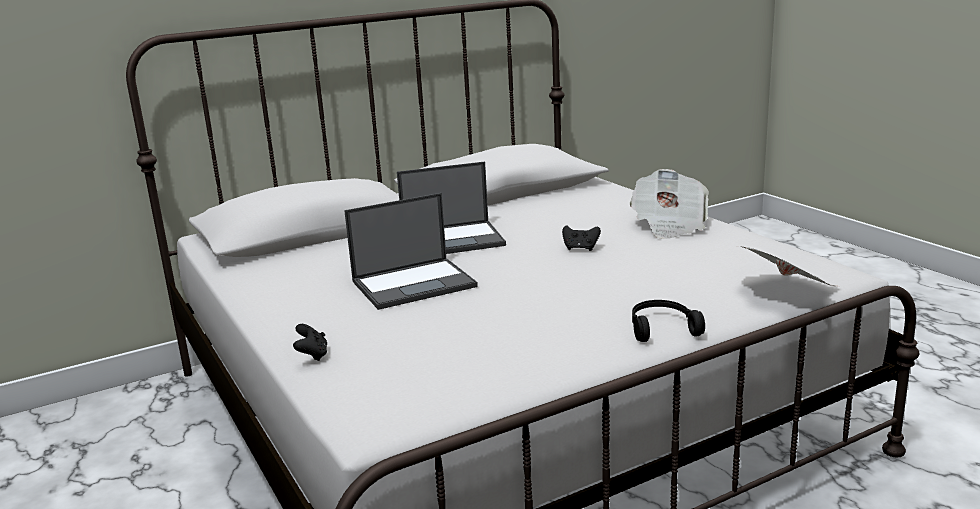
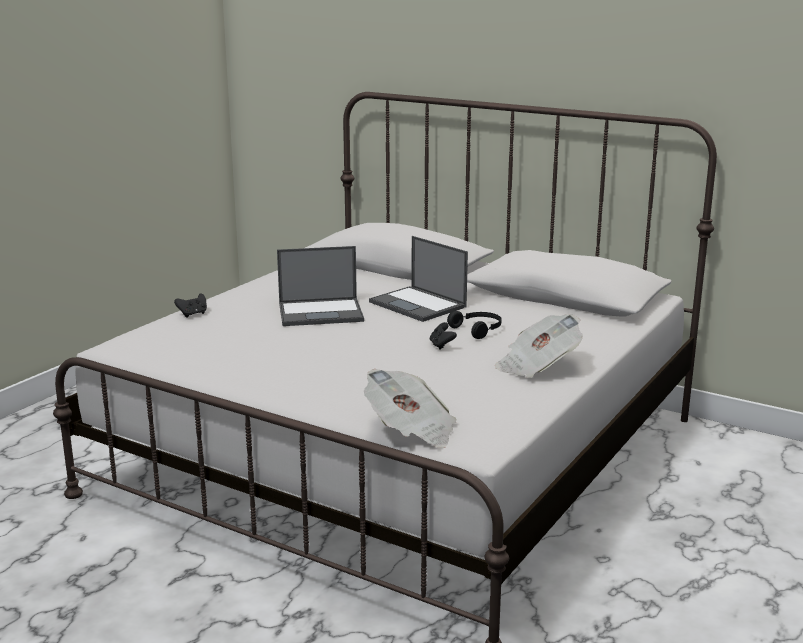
camera: 60 degrees right, 0 degrees up
laptop [344,193,478,310] -> laptop turned 45 degrees counterclockwise [277,246,364,326]
black headphones [632,300,705,342] -> black headphones moved to [447,311,501,339]

